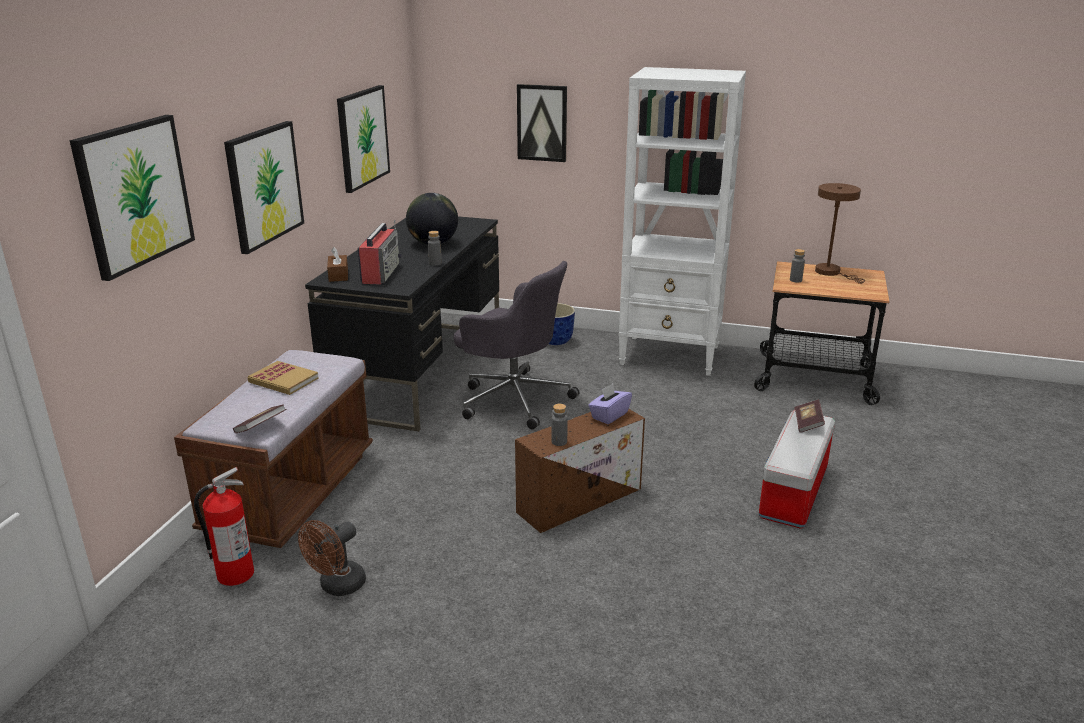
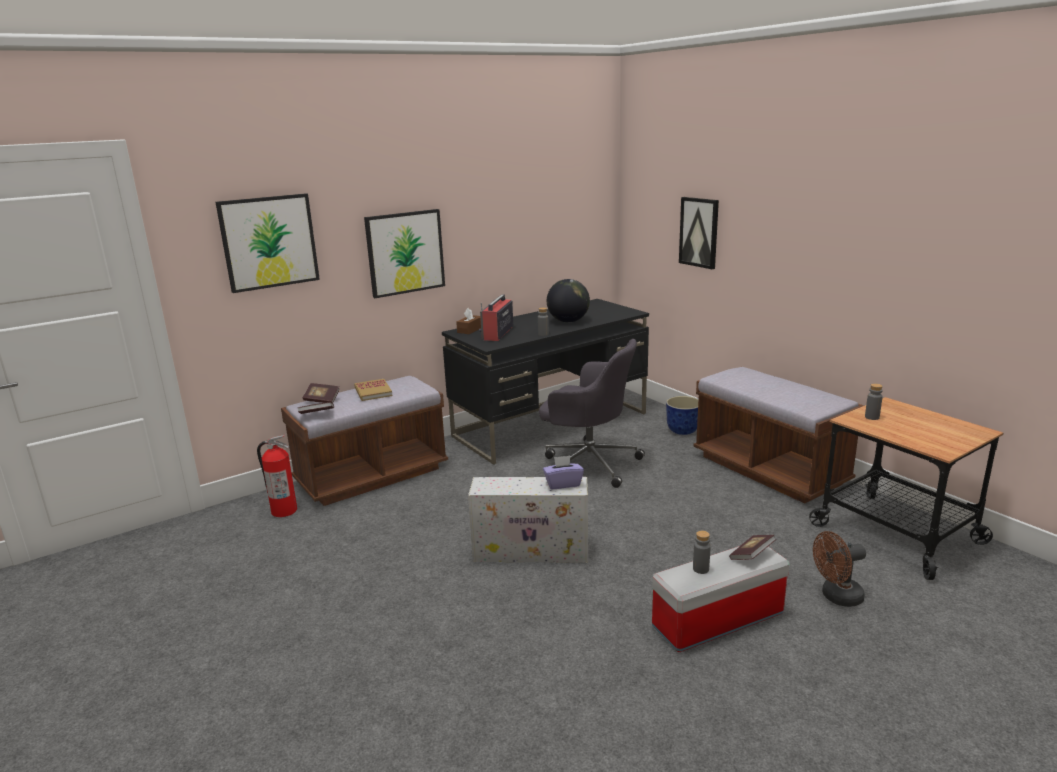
camera: 40 degrees right, 5 degrees down
brown fan [298,520,366,596] -> brown fan moved to [813,531,866,607]
picture [337,85,390,193] -> none
radio [358,220,402,285] -> radio turned 150 degrees clockwise [479,295,513,341]
grey office chair [454,261,580,430] -> grey office chair turned 45 degrees counterclockwise [539,339,645,488]
brown storage box [515,409,645,533] -> white storage box [468,477,588,563]
grey bottle [551,404,568,446] -> grey bottle moved to [693,531,711,574]
white bookcase [619,67,746,376] -> brown bench [694,367,864,503]
brown table lamp [815,183,865,284] -> none
none -> book [303,383,340,403]

